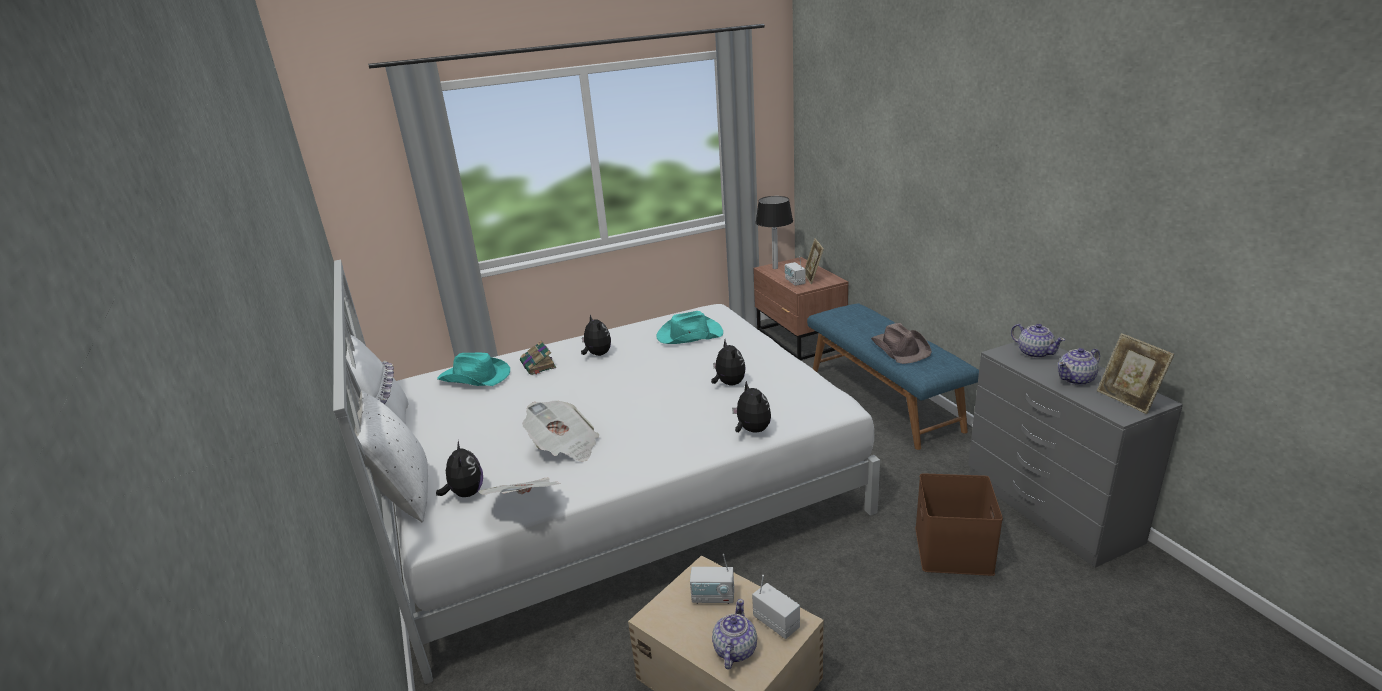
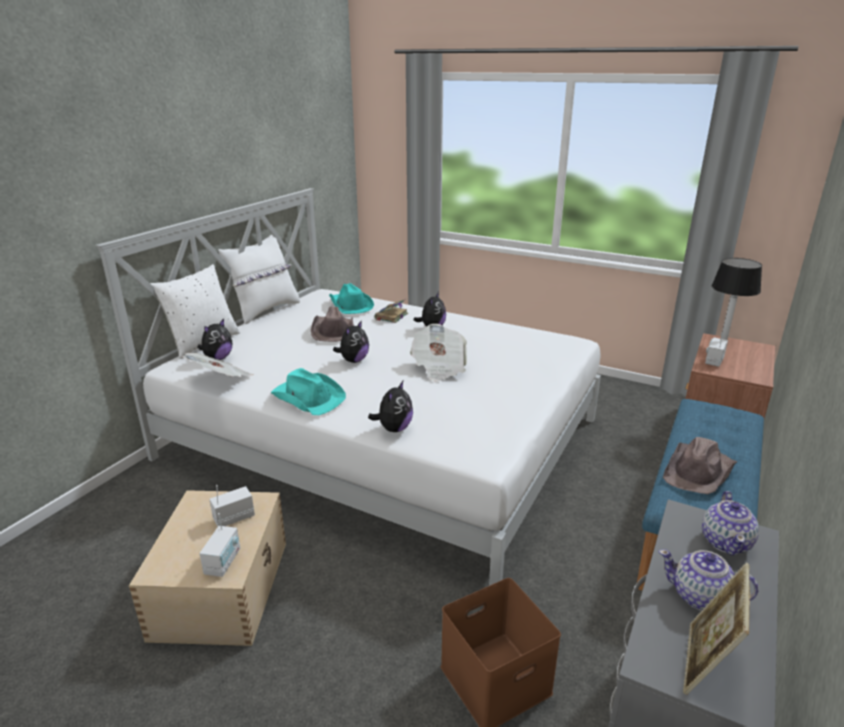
camera: 50 degrees right, 0 degrees up
newspaper [522,401,600,462] -> newspaper moved to [410,324,467,381]
turquoise hat [656,311,723,344] -> turquoise hat moved to [271,368,346,415]
radio [690,554,734,604] -> radio turned 90 degrees clockwise [209,485,255,527]
plush toy [711,340,746,386] -> plush toy moved to [333,320,369,363]
teapot [712,599,757,669] -> none
picture frame [805,238,824,284] -> none
none -> brown hat [311,306,354,342]

